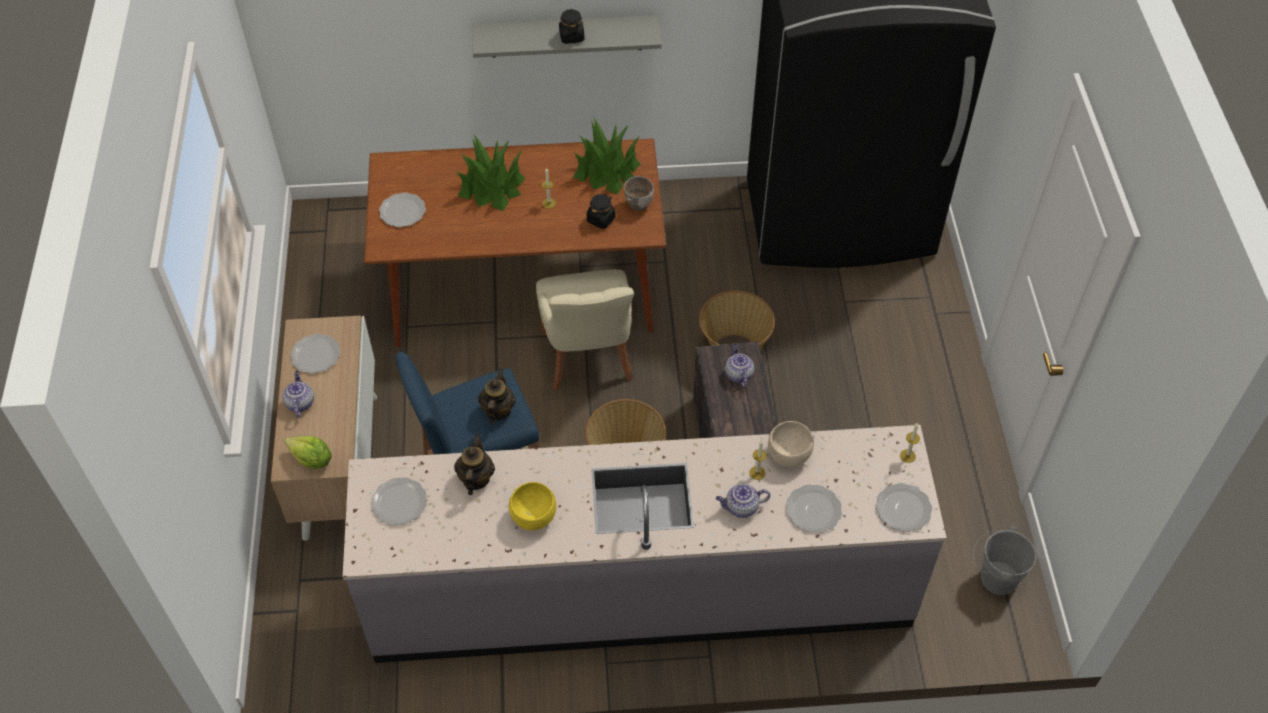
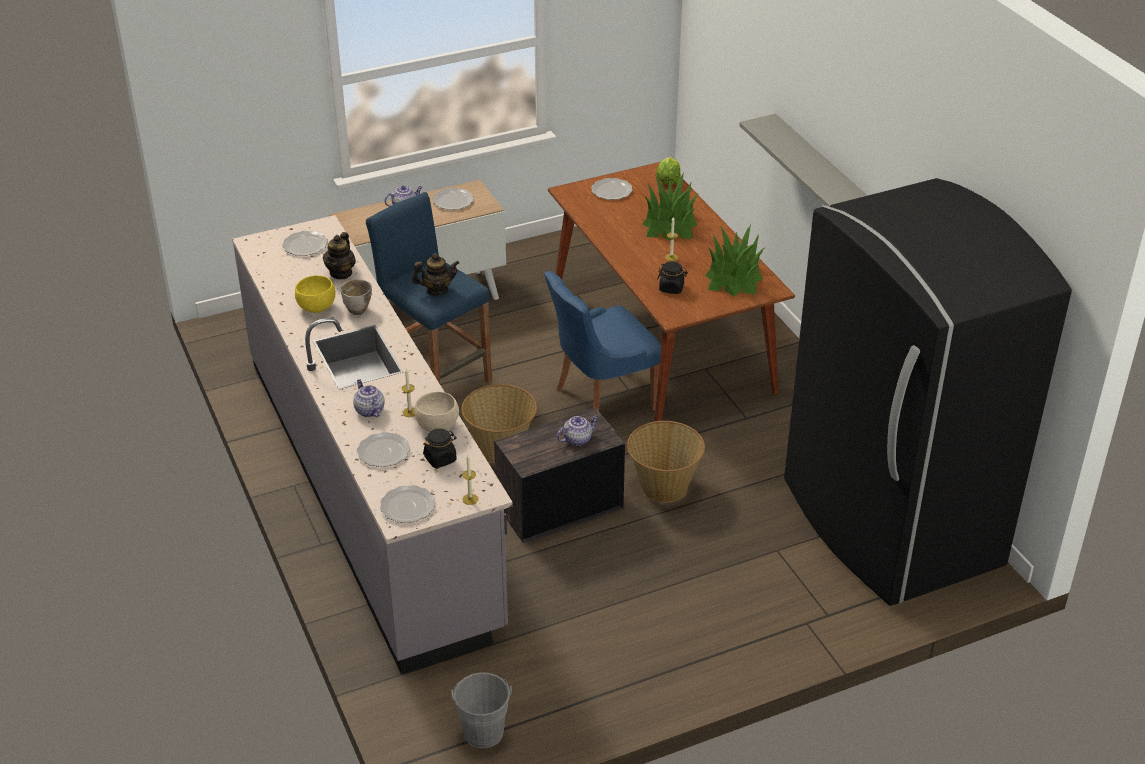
camera: 70 degrees right, 15 degrees down
lettuce [285,436,332,469] -> lettuce moved to [656,157,681,185]
teapot [454,434,495,495] -> teapot turned 120 degrees clockwise [323,232,356,279]
beige chair [536,269,634,390] -> blue chair [544,271,661,412]
black jar [559,9,585,44] -> black jar moved to [423,429,457,468]
bowl [624,176,654,211] -> bowl moved to [340,279,373,315]

